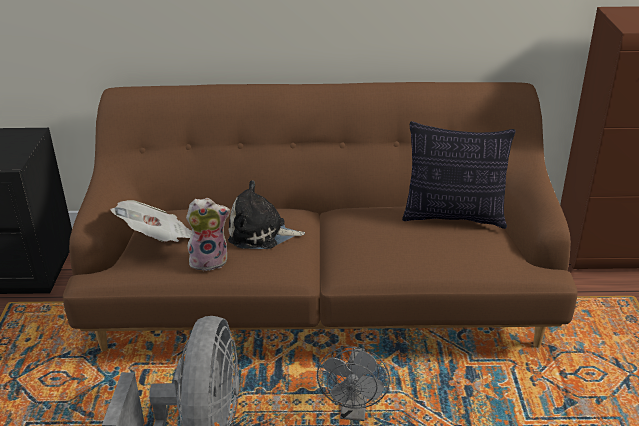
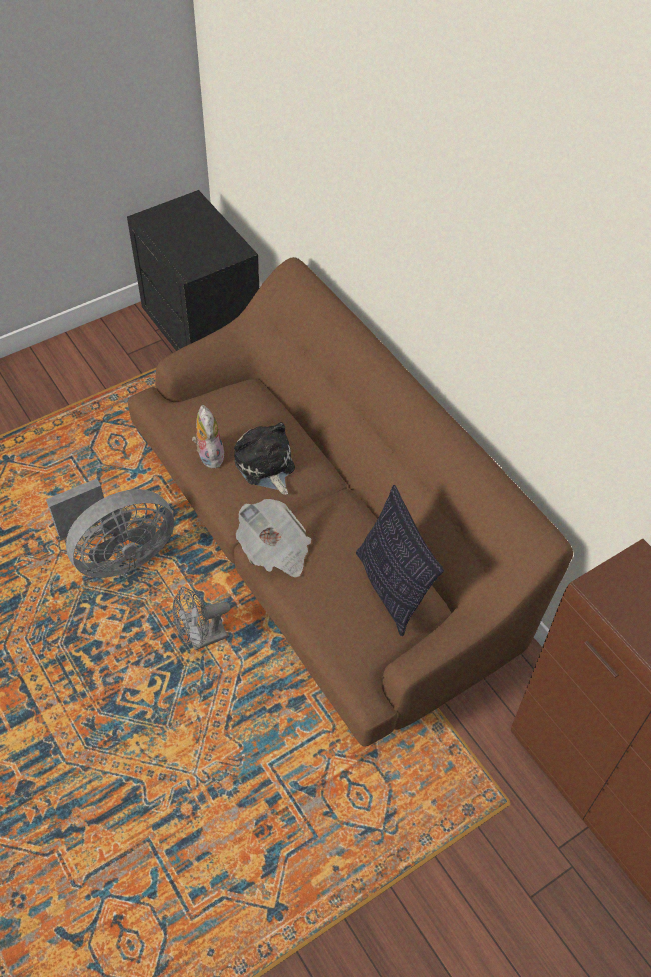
camera: 55 degrees right, 20 degrees up
newspaper [110,200,192,242] -> newspaper moved to [236,499,312,577]
plush toy [186,198,230,271] -> plush toy turned 150 degrees counterclockwise [192,405,224,469]

